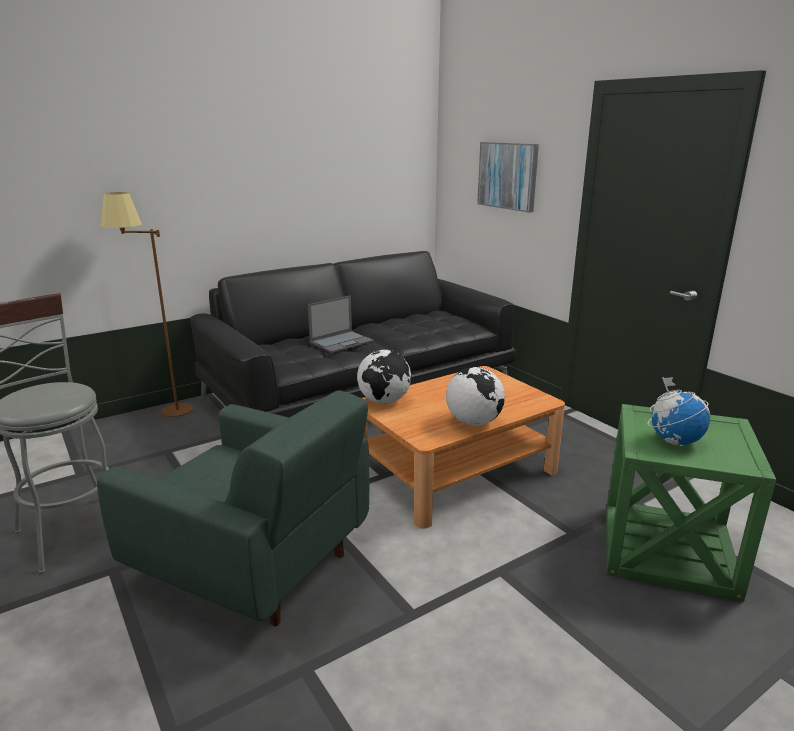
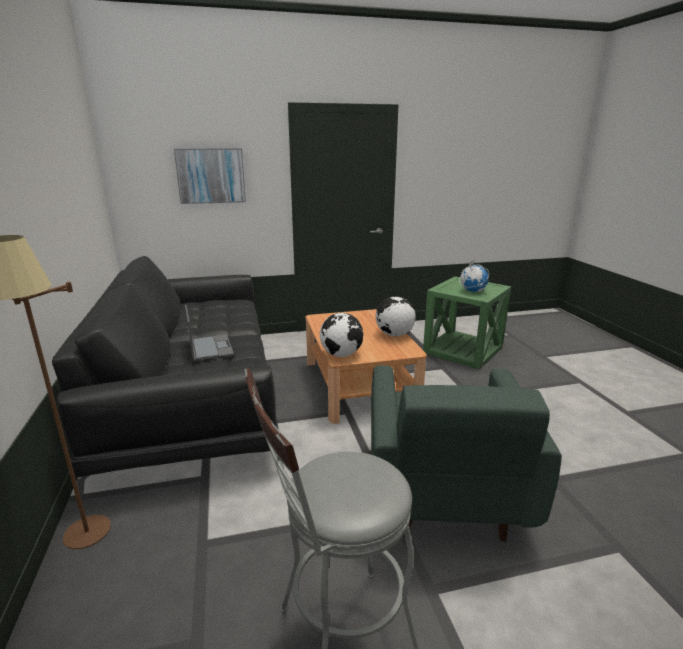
camera: 70 degrees left, 0 degrees up
green armchair [97,391,369,627] -> green armchair turned 135 degrees clockwise [371,365,562,542]

